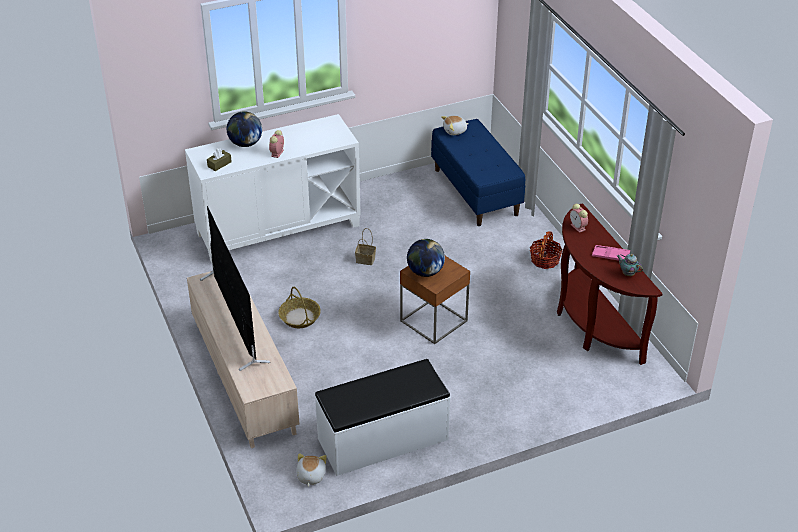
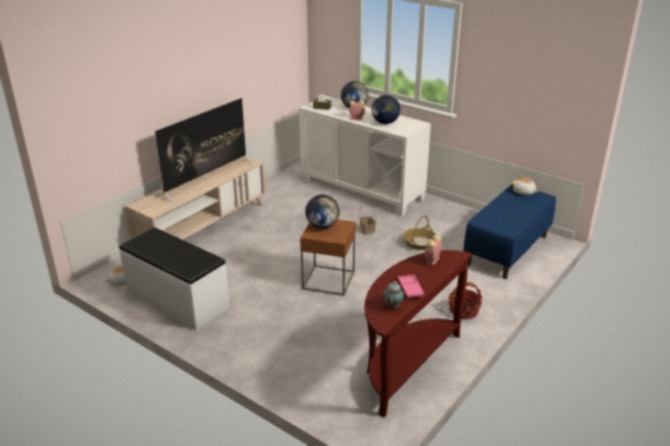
camera: 60 degrees right, 10 degrees down
basket [278,287,321,328] -> basket moved to [403,215,436,250]
none -> globe [372,95,401,124]

